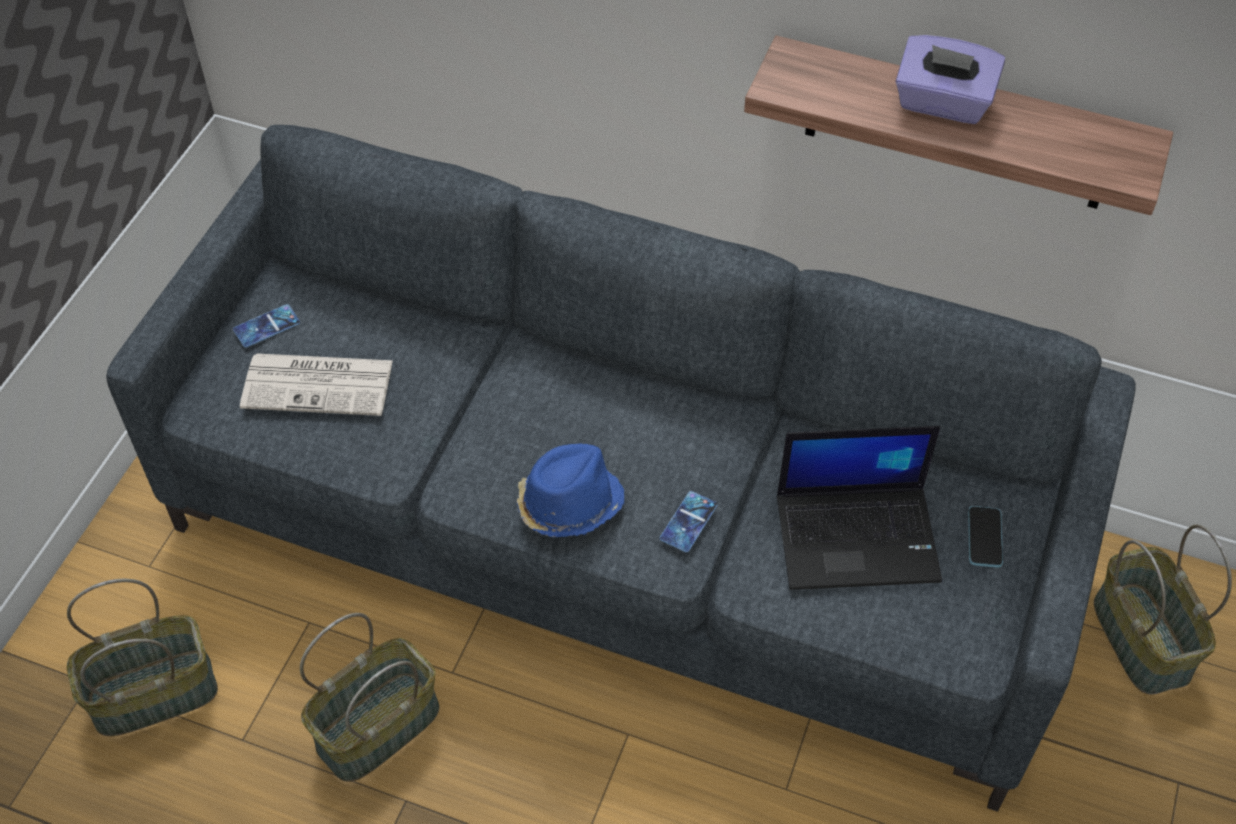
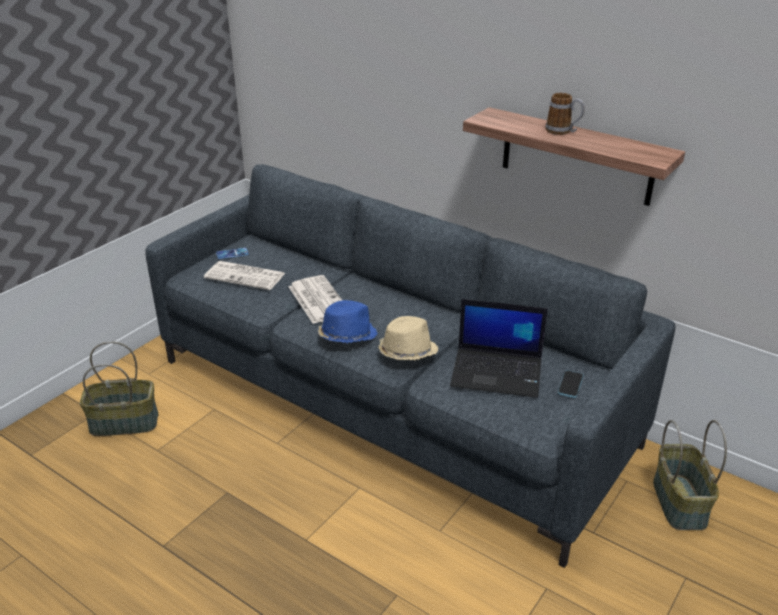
camera: 15 degrees right, 20 degrees down
basket [300,613,439,782] -> none
phone [660,491,718,552] -> beige hat [378,316,438,361]
purple tissue box [895,35,1005,124] -> mug [545,93,585,135]
none -> newspaper [289,275,342,324]

